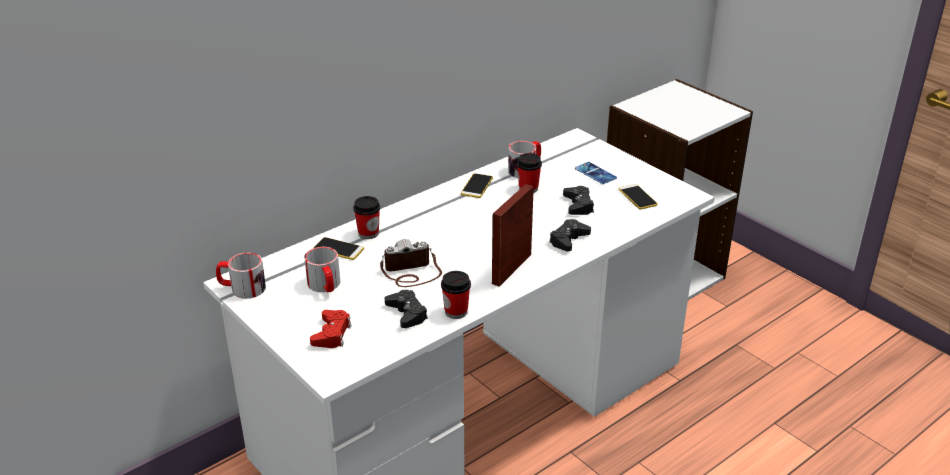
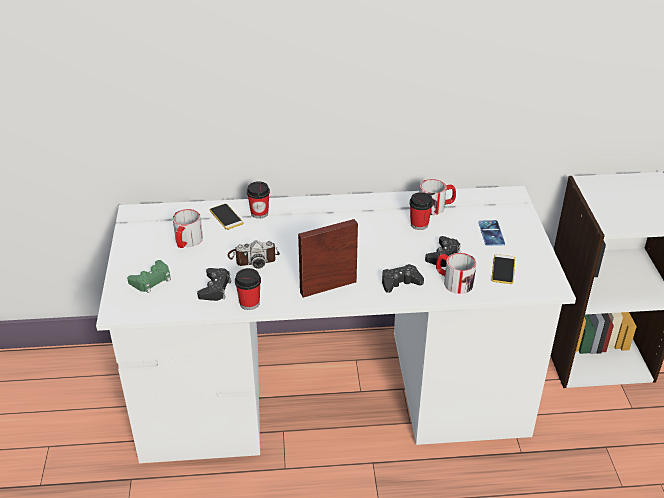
camera: 35 degrees right, 5 degrees up
mug [216,252,266,299] -> mug moved to [436,253,476,294]
red game controller [310,310,352,348] -> green game controller [127,260,171,293]
camera [380,239,442,287] -> camera turned 150 degrees clockwise [227,240,280,269]
phone [461,173,493,198] -> none

